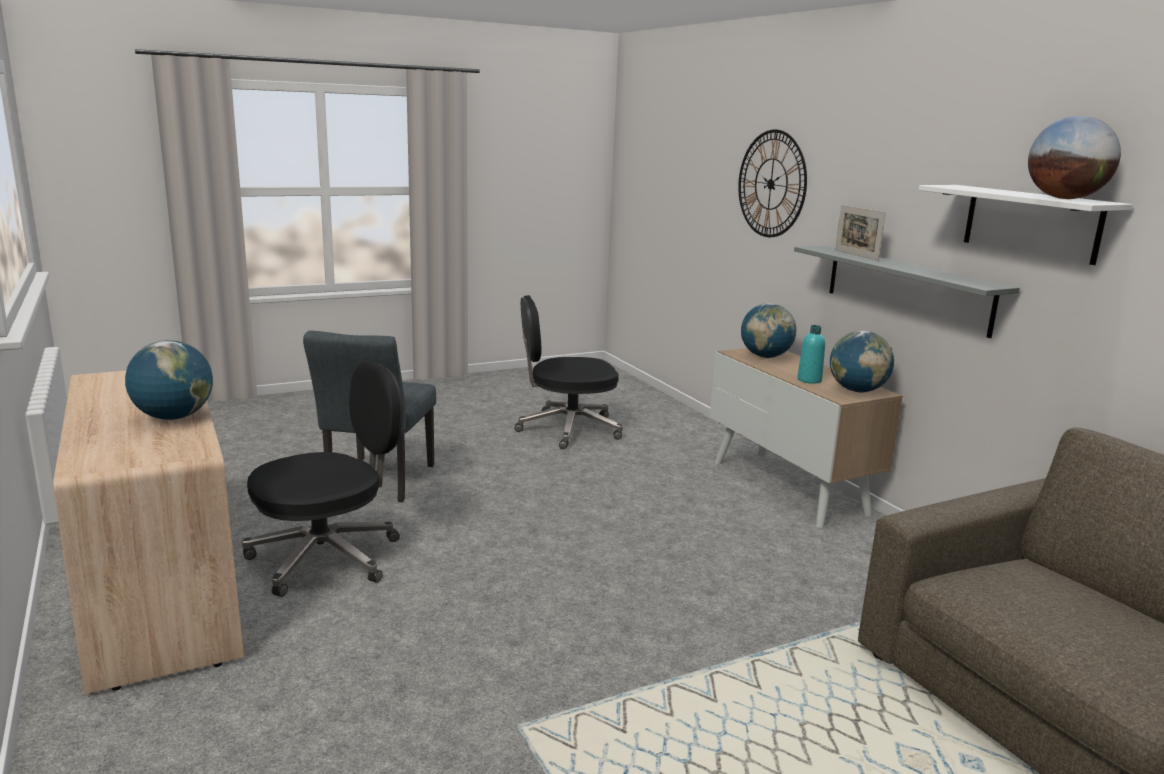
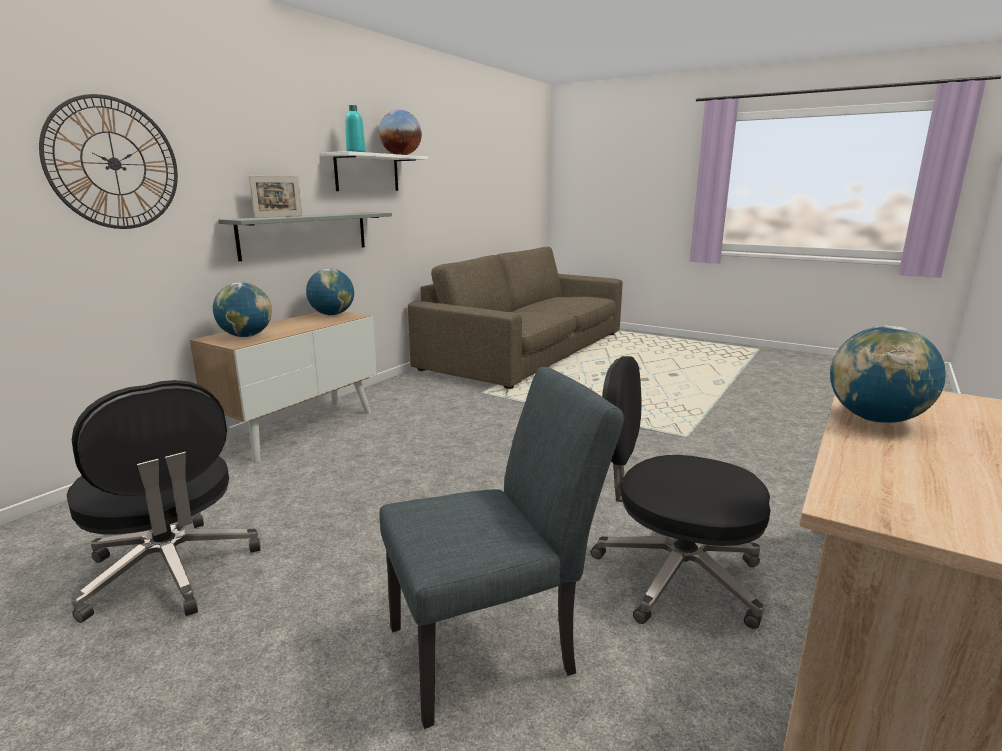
camera: 120 degrees left, 0 degrees up
turquoise bottle [797,325,825,384] -> turquoise bottle moved to [345,105,366,152]

